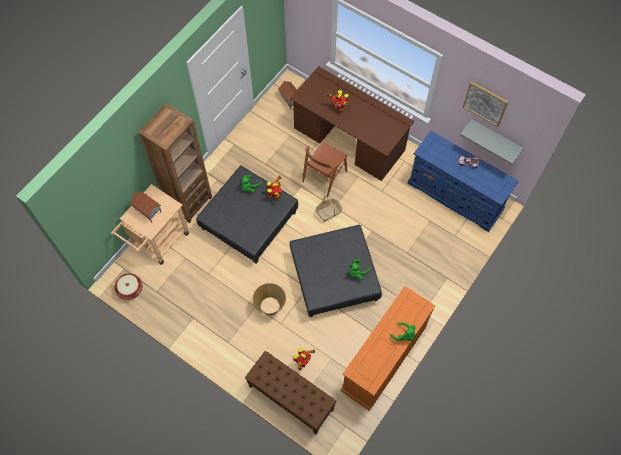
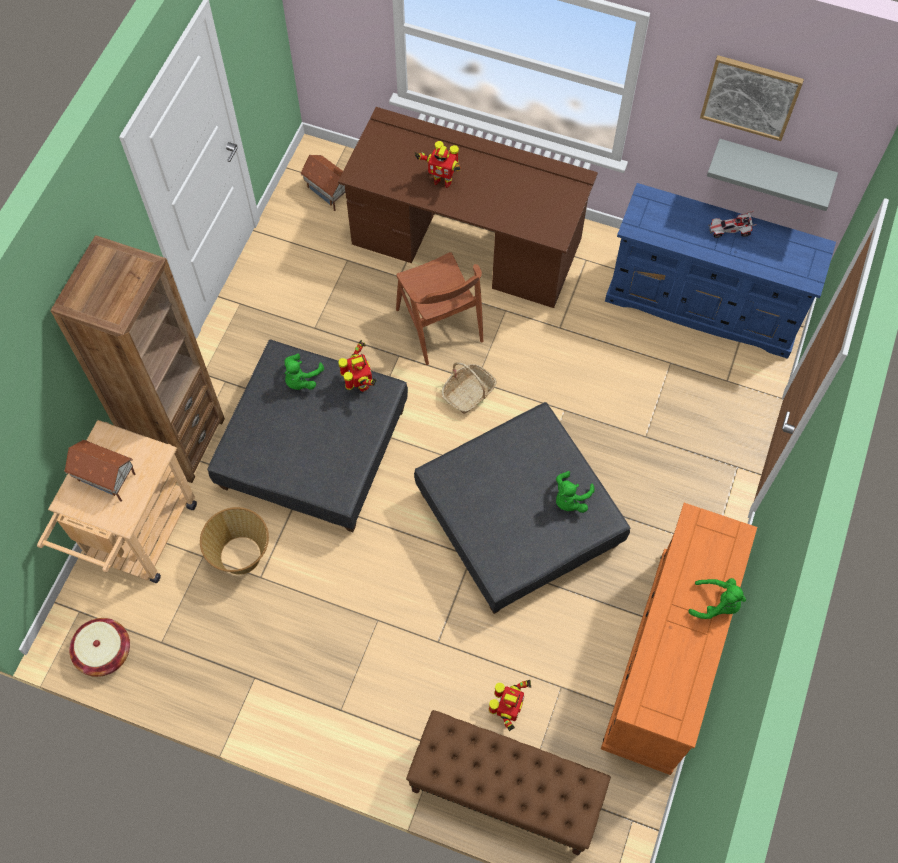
camera: 15 degrees left, 0 degrees up
basket [253,283,286,316] -> basket moved to [200,507,269,575]
brown chair [302,141,347,197] -> brown chair turned 45 degrees counterclockwise [396,252,483,365]

